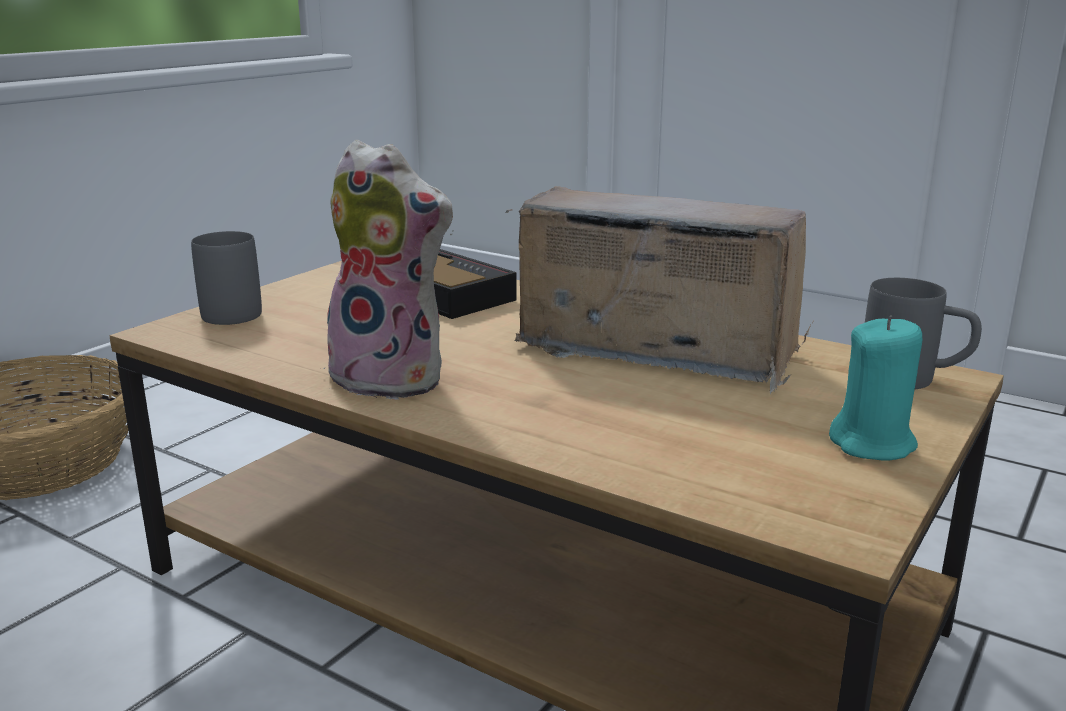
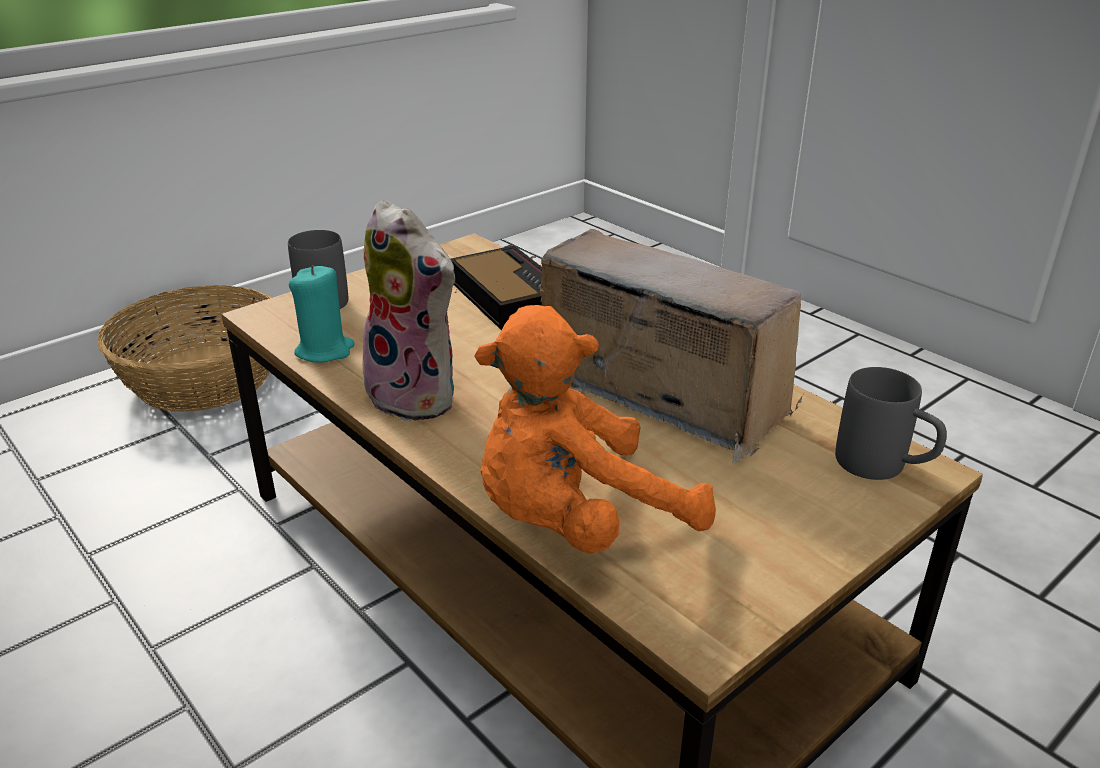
camera: 15 degrees right, 10 degrees up
turquoise candle [829,316,922,460] -> turquoise candle moved to [289,265,355,363]
none -> orange plush toy [474,305,716,554]

